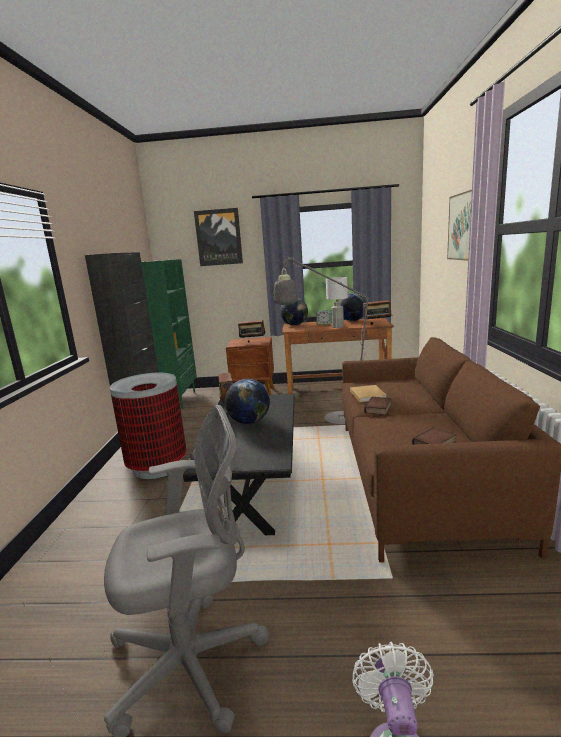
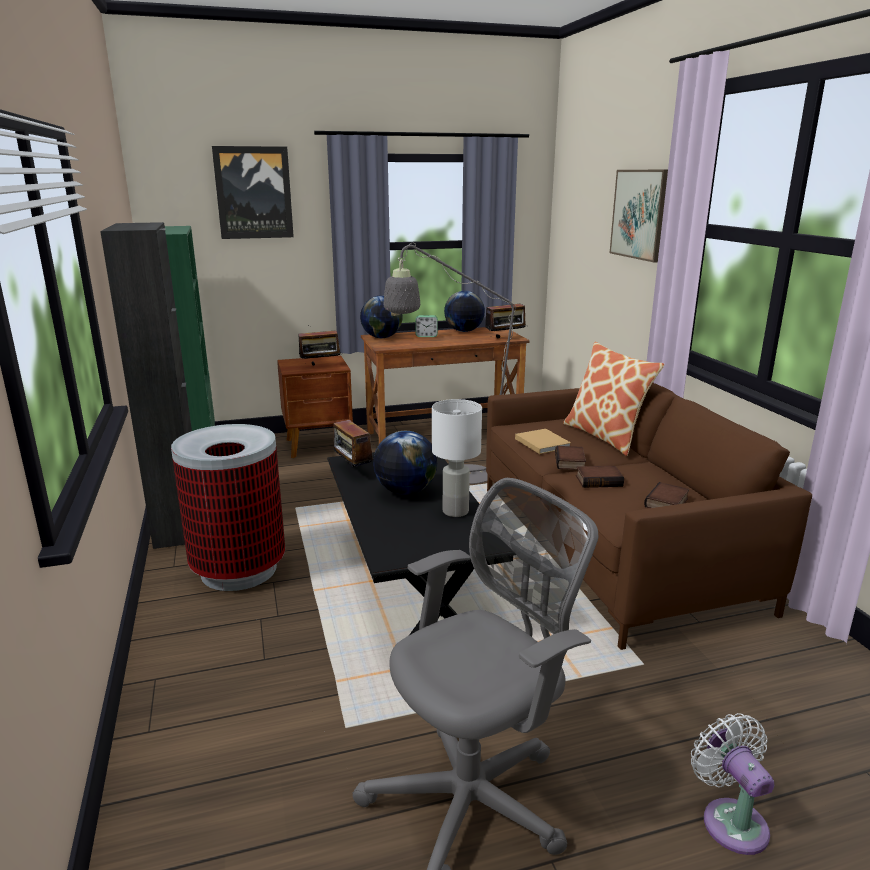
camera: 20 degrees left, 5 degrees up
white table lamp [326,277,348,328] -> white table lamp moved to [432,399,482,517]
none -> pillow [563,342,664,456]
none -> book [576,466,624,488]

